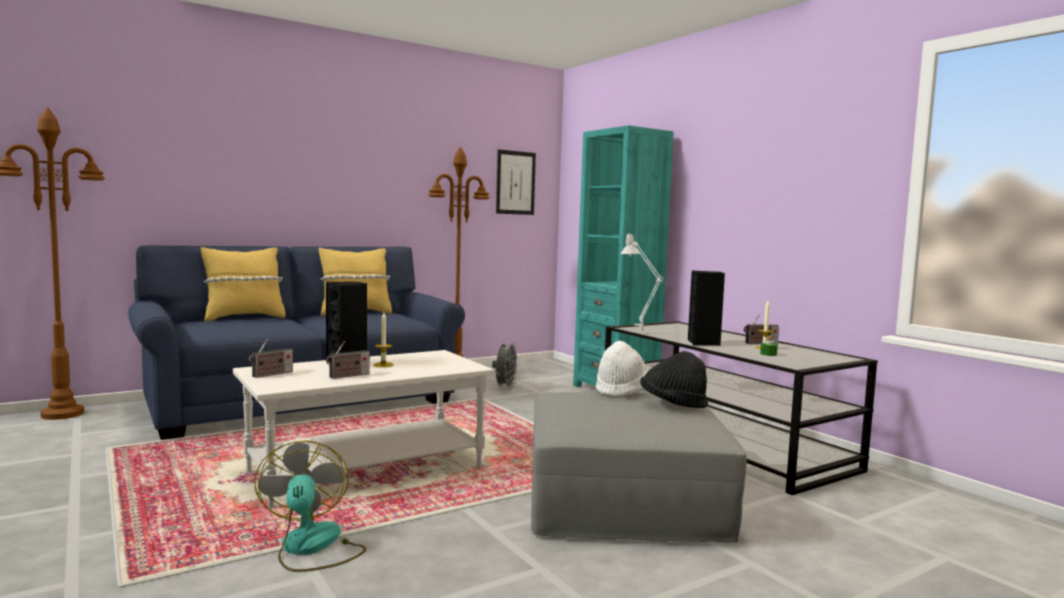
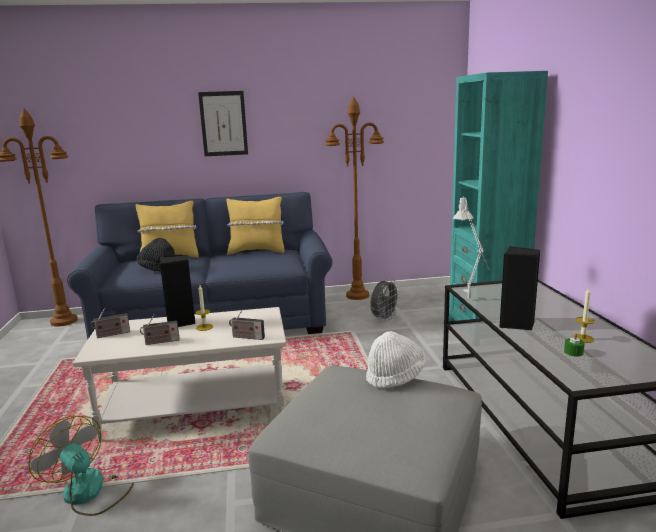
camera: 25 degrees right, 10 degrees up
fan [254,441,366,572] -> fan turned 60 degrees counterclockwise [29,416,134,516]
picture [496,149,536,215] -> picture moved to [198,91,248,156]
black hat [640,351,708,408] -> black hat moved to [137,238,175,272]
radio [744,315,779,344] -> radio moved to [229,309,265,340]

